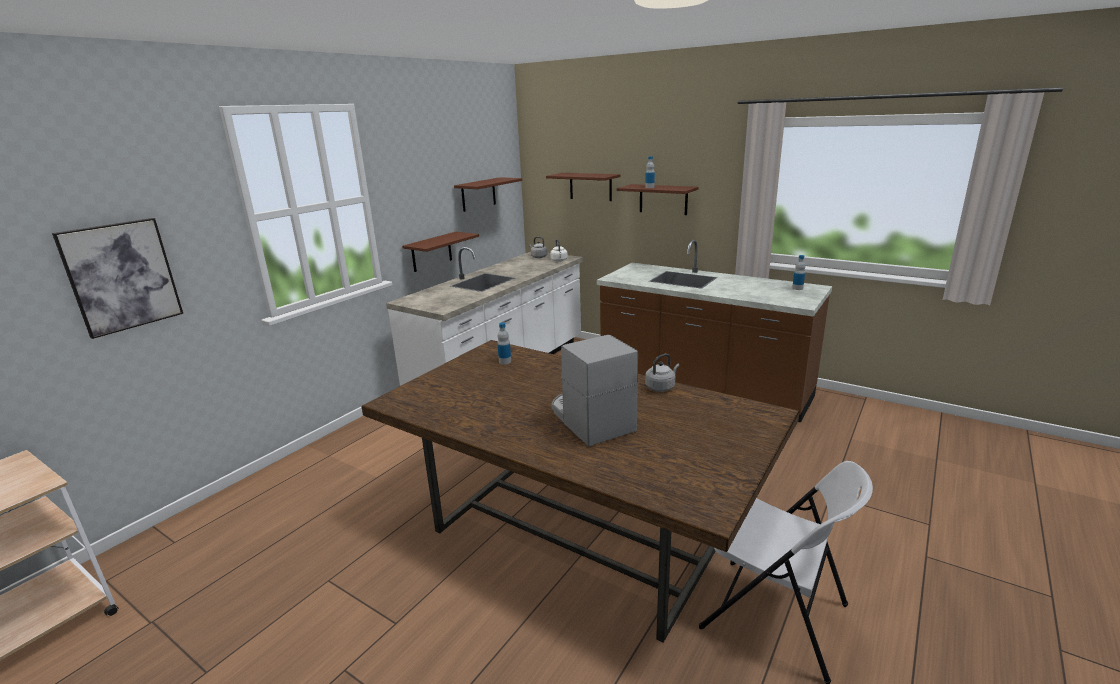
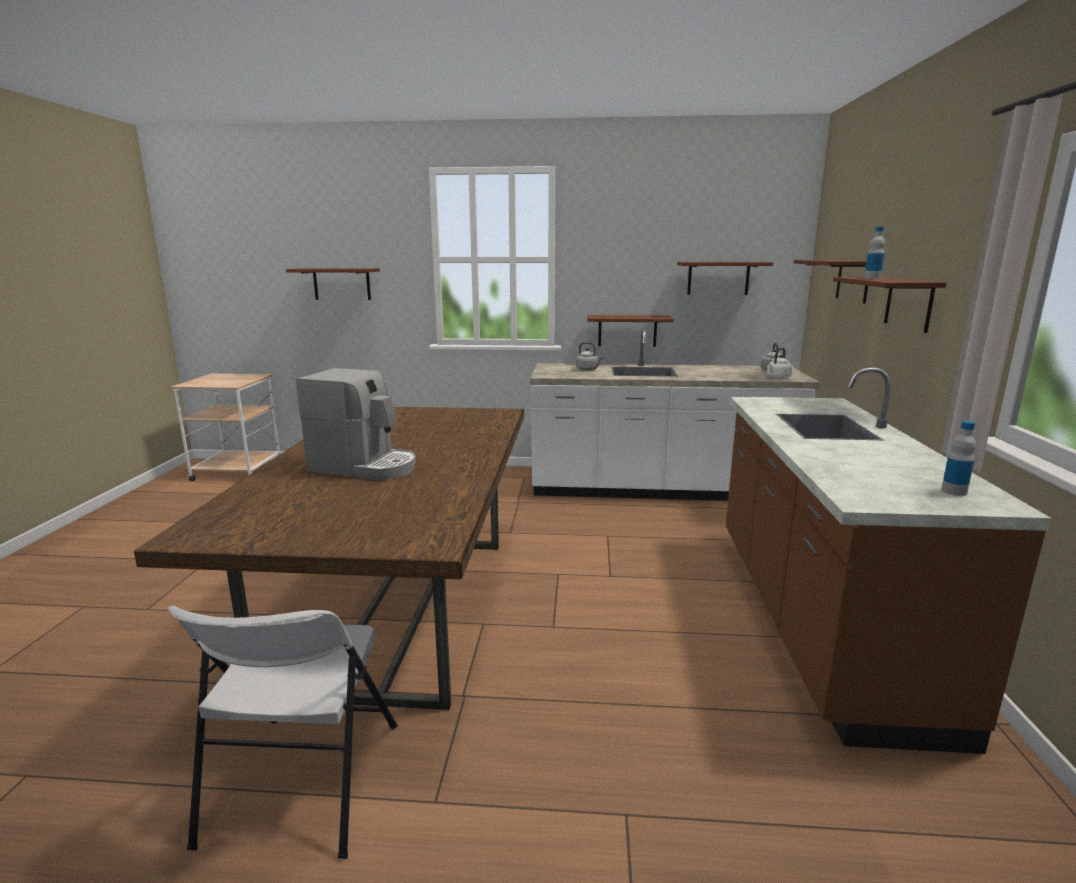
camera: 60 degrees right, 5 degrees down
picture [52,218,183,339] -> brown shelf [286,268,380,300]
bottle [497,322,511,364] -> none
coffee machine [551,335,638,446] -> coffee machine turned 75 degrees clockwise [296,368,416,480]
grey kettle [645,354,679,392] -> grey kettle moved to [576,342,604,371]

